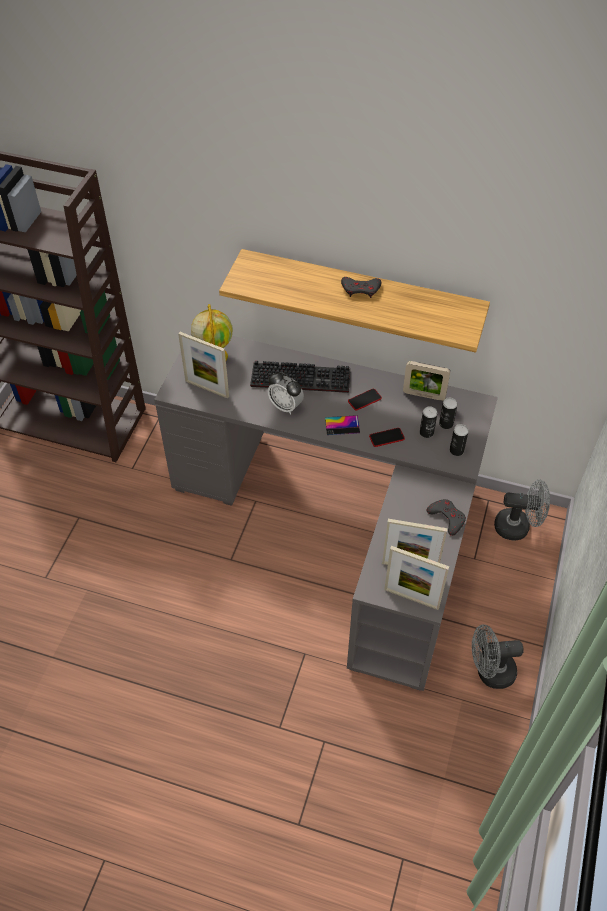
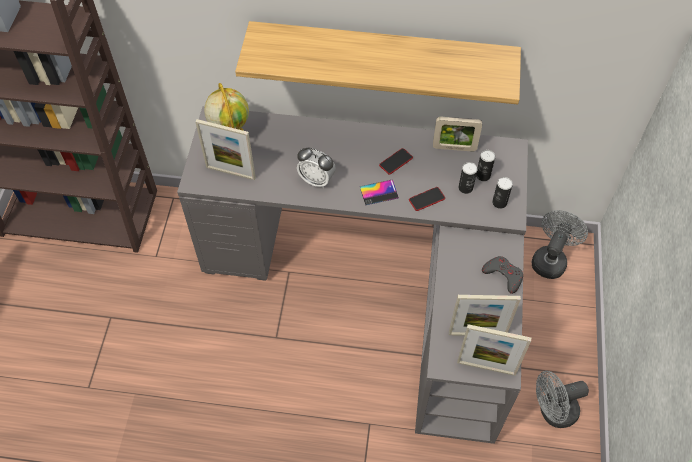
camera: 10 degrees left, 5 degrees up
keyboard [250,361,350,393] -> none
grey game controller [341,277,381,298] -> none
grey fan [494,480,550,540] -> grey fan turned 60 degrees counterclockwise [532,210,588,279]

